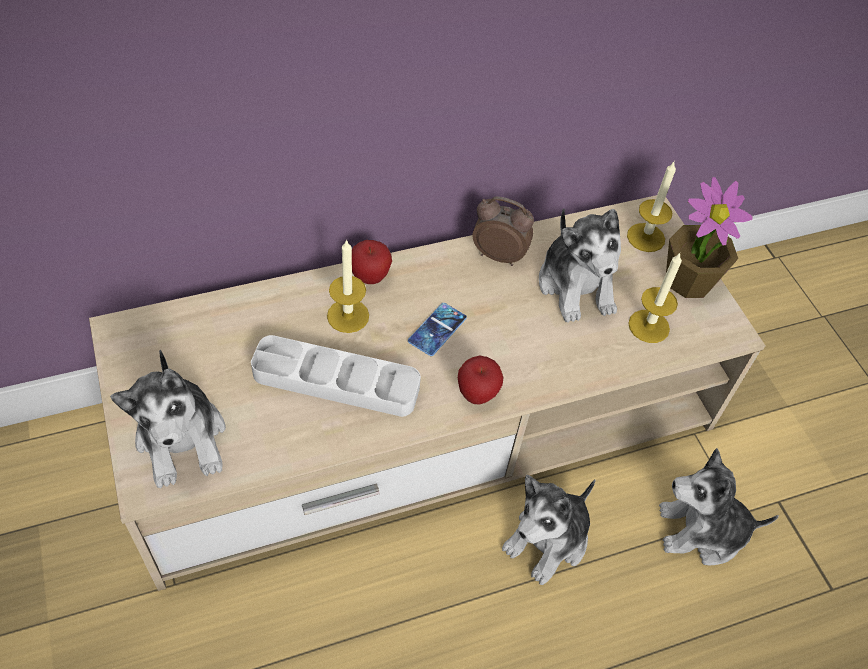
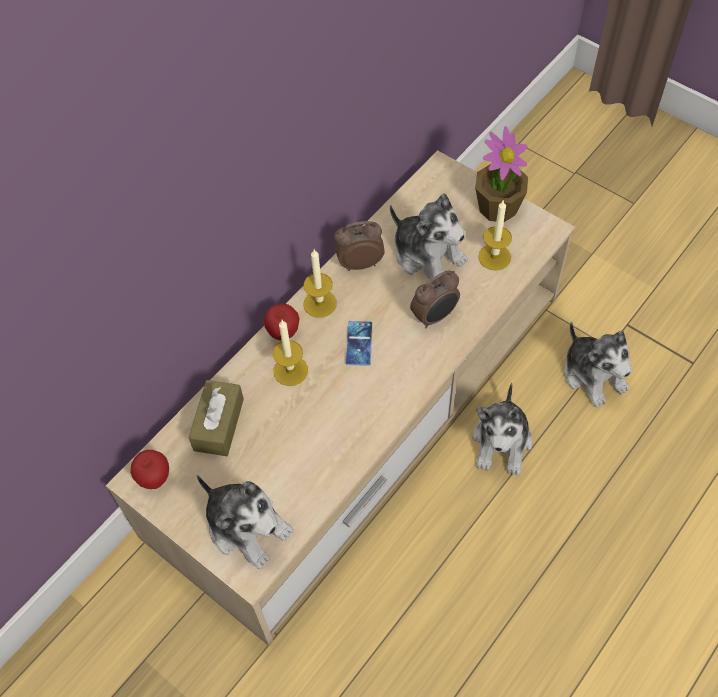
camera: 25 degrees left, 5 degrees up
grey tray [251,335,421,417] -> none
apple [458,356,504,405] -> apple moved to [130,450,169,489]
candle [627,162,676,252] -> candle moved to [303,249,337,318]
plush toy [659,448,779,566] -> plush toy turned 90 degrees counterclockwise [564,322,632,407]
none -> brown tissue box [189,380,244,456]
none -> alarm clock [410,271,460,328]

